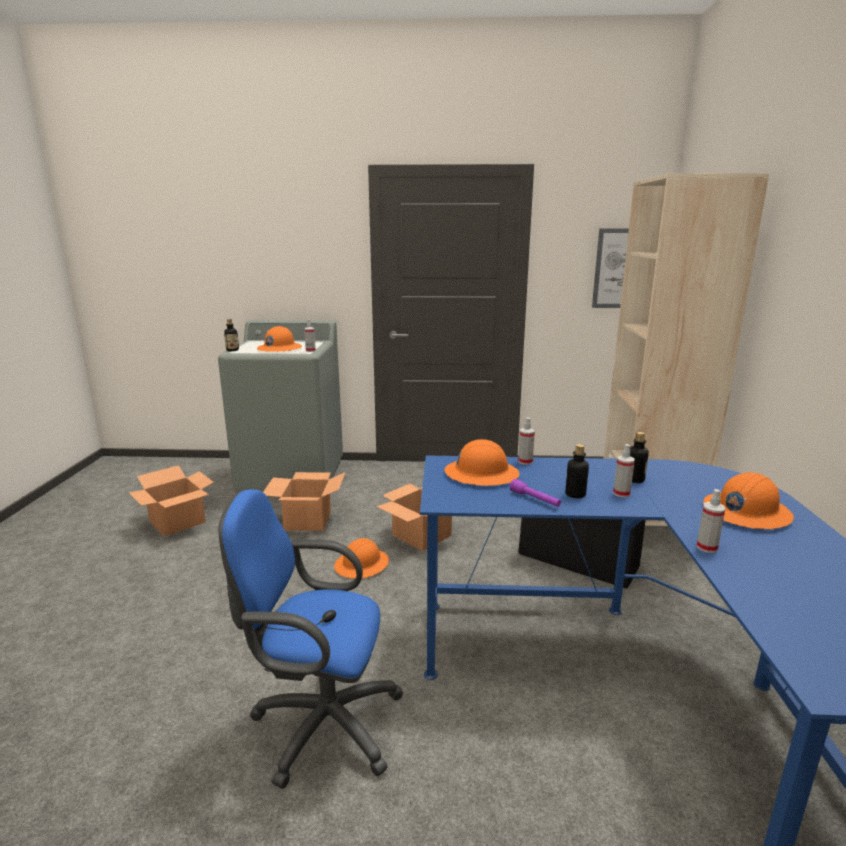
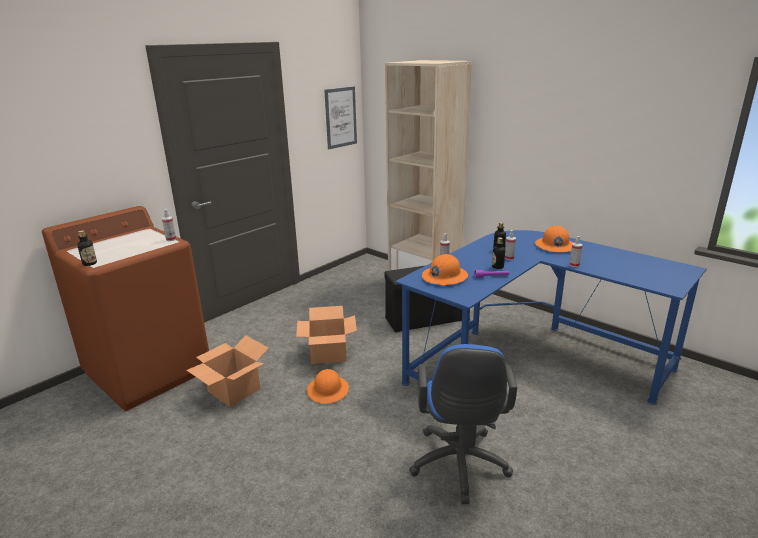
camera: 50 degrees left, 5 degrees up
cardboard box [129,465,214,536] -> none
grey washing machine [218,320,343,493] -> brown washing machine [42,206,209,411]
blue office chair [219,489,404,789] -> blue office chair turned 45 degrees counterclockwise [409,344,517,504]
orange hard hat [257,326,302,352] -> none

